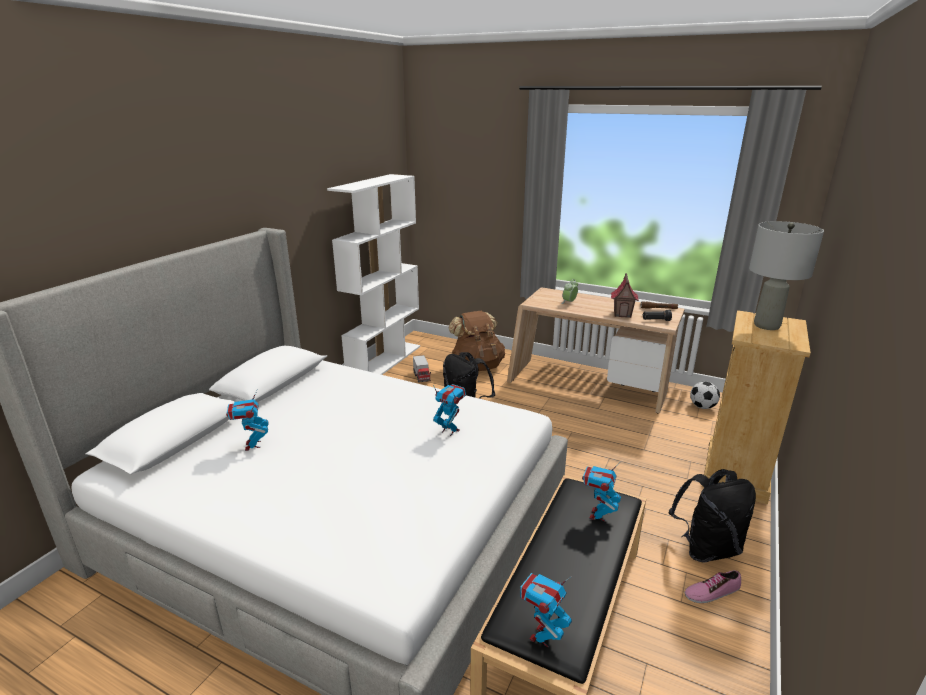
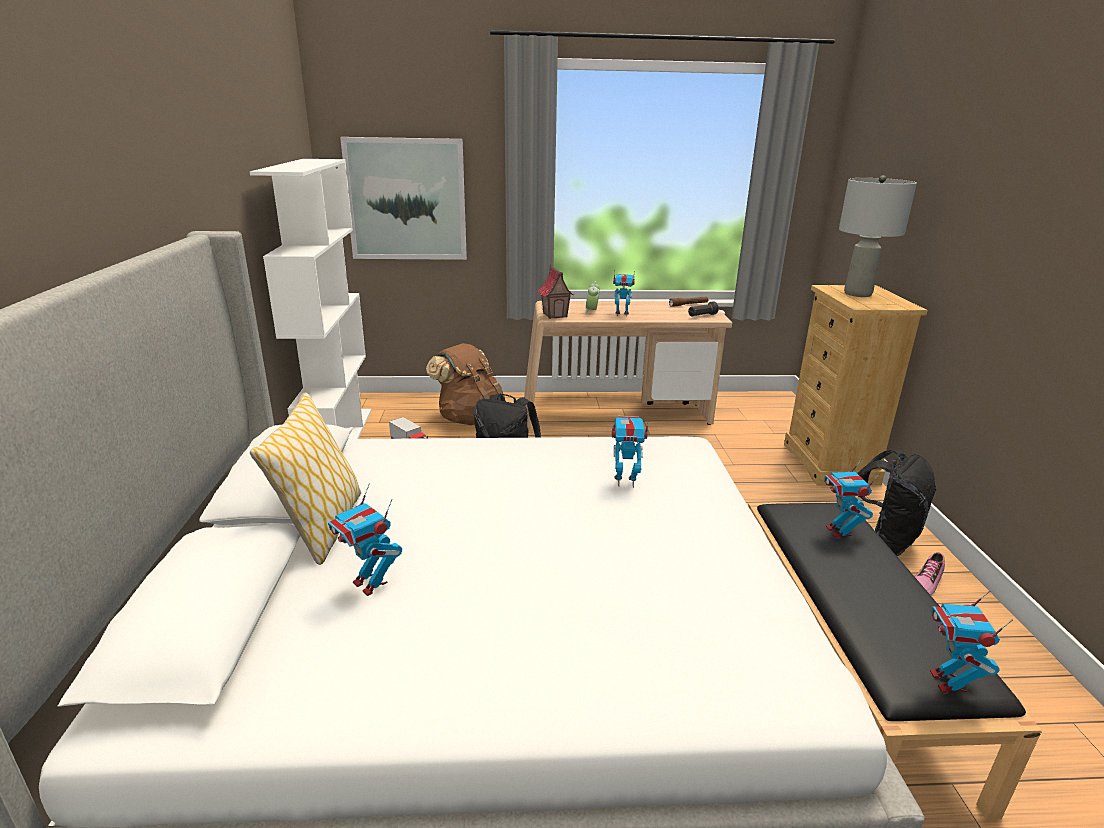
camera: 30 degrees left, 0 degrees up
toy house [611,273,639,318] -> toy house moved to [538,264,574,319]
football [690,382,720,409] -> none
none -> pillow [250,392,361,565]
none -> picture [340,137,467,260]
none -> toy robot [613,270,635,316]

